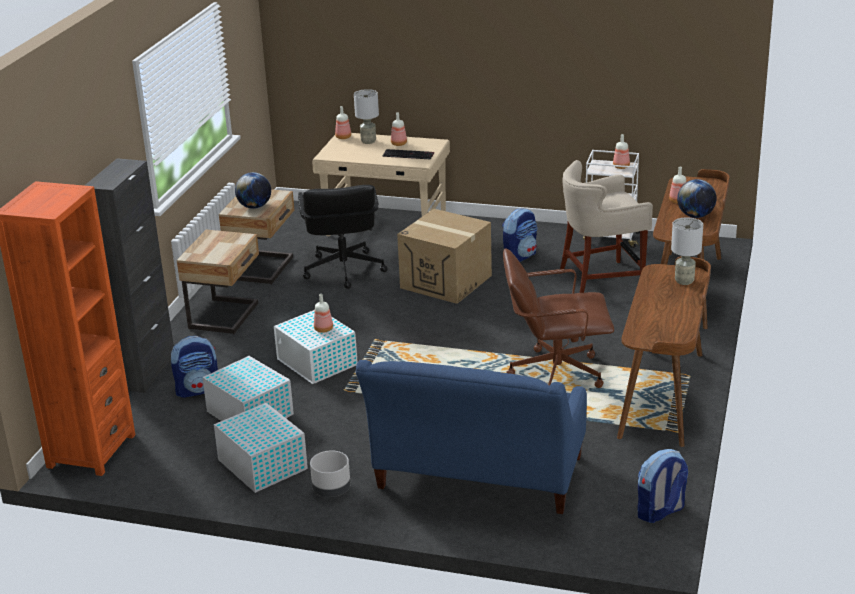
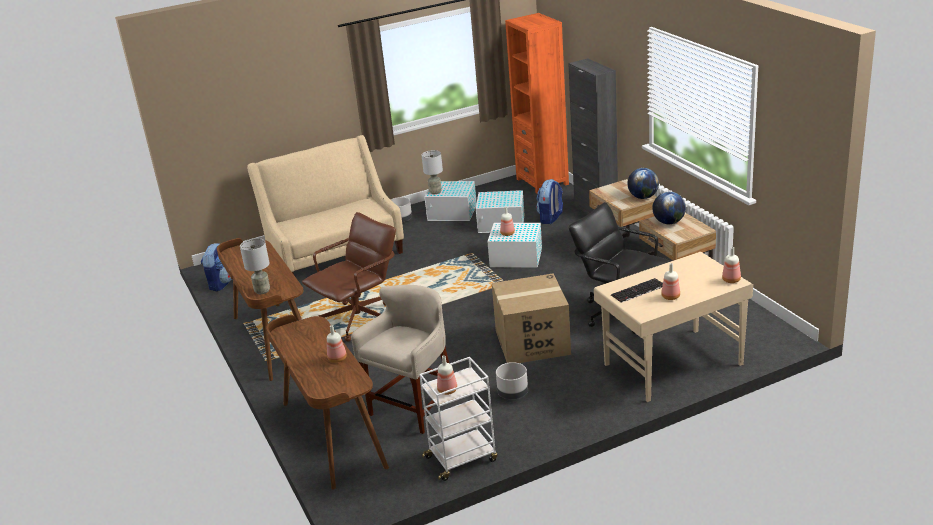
camera: 140 degrees right, 0 degrees up
grey table lamp [354,89,379,144] -> grey table lamp moved to [422,150,443,194]
blue sofa [356,360,587,514] -> beige sofa [247,135,404,274]
backpack [502,208,537,262] -> grey planter [496,362,528,399]
globe [677,179,716,218] -> globe moved to [627,168,659,199]

